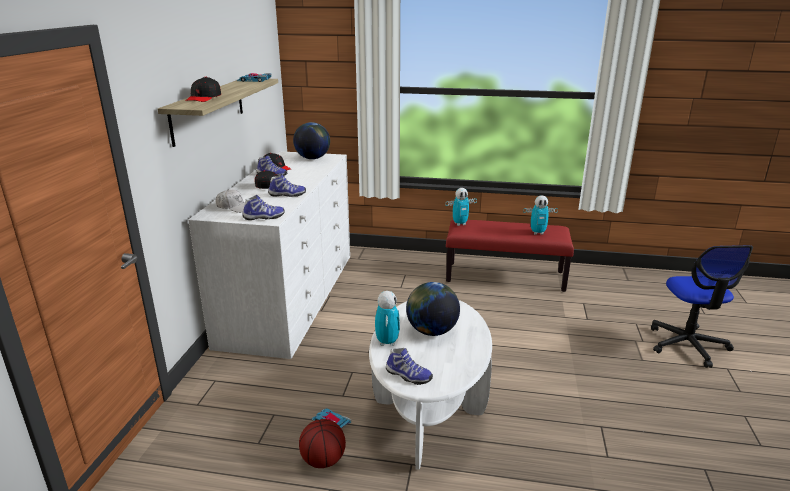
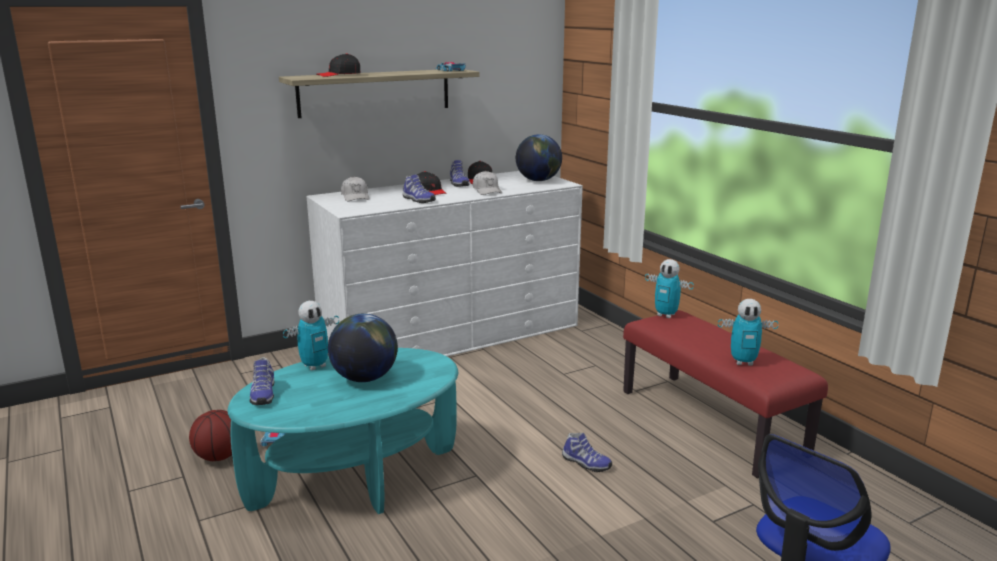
camera: 50 degrees right, 5 degrees down
shoe [242,195,285,220] -> shoe moved to [562,433,612,472]
white coffee table [369,300,492,470] -> turquoise coffee table [227,348,458,514]
toy robot [523,195,558,235] -> toy robot turned 45 degrees counterclockwise [718,299,778,365]
none -> white cap [473,171,502,195]

